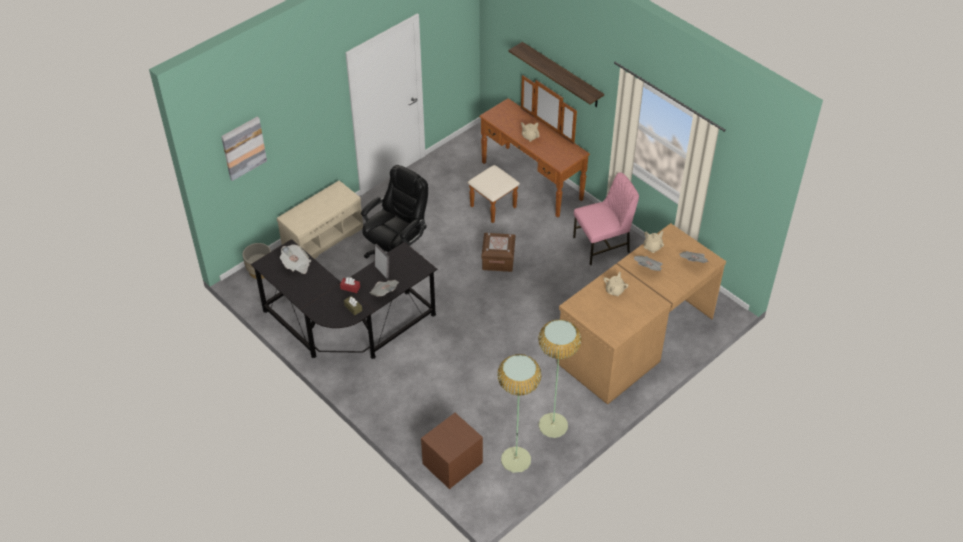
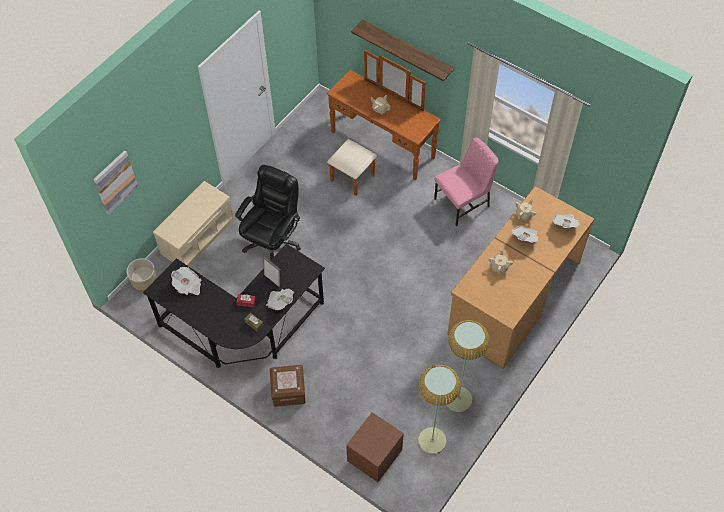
camera: 10 degrees left, 10 degrees up
brown storage box [482,233,515,272] -> brown storage box moved to [270,365,306,407]

